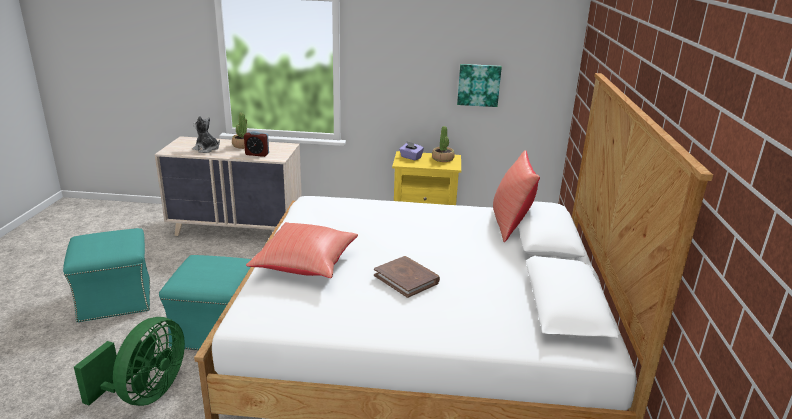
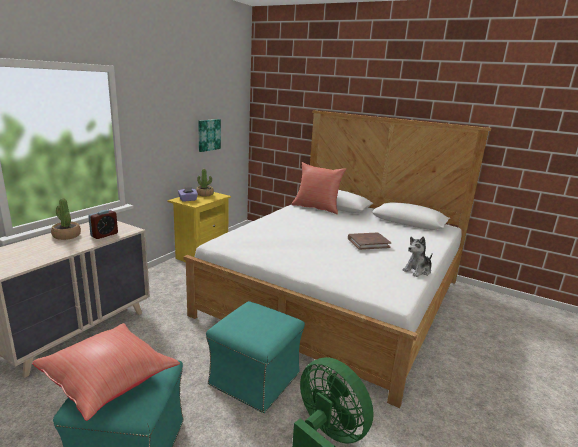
camera: 65 degrees left, 5 degrees down
plush toy [192,116,220,153] -> plush toy moved to [403,236,433,277]
red pillow [246,222,358,278] -> red pillow moved to [32,323,180,421]

